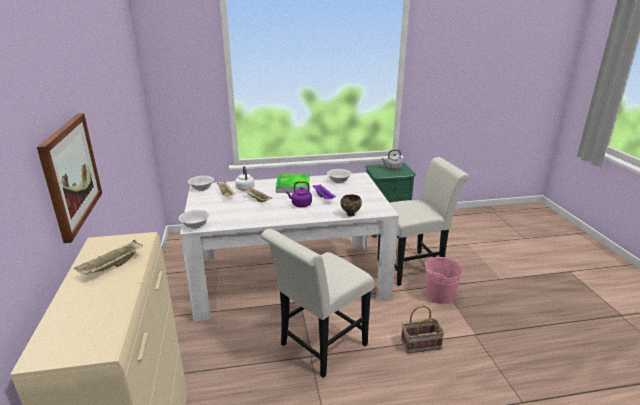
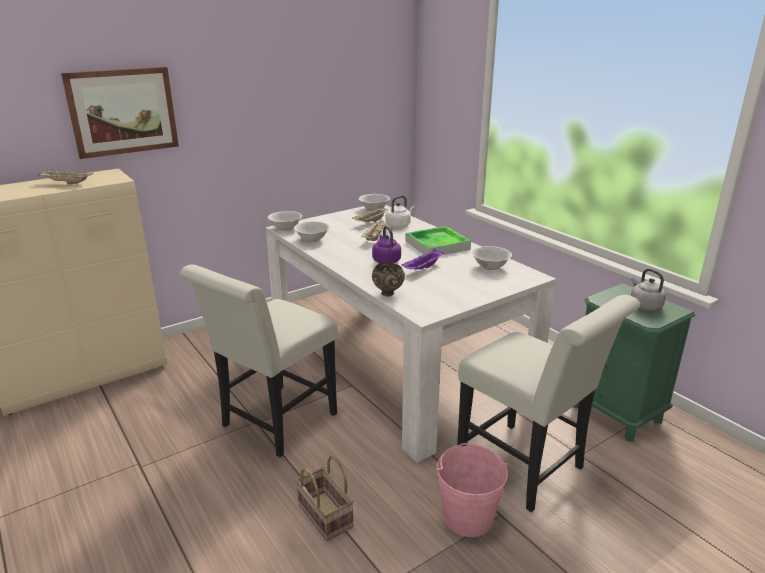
camera: 65 degrees right, 0 degrees up
white chair [261,229,374,378] -> white chair turned 75 degrees counterclockwise [180,264,337,457]
none -> white bowl [294,221,330,242]

